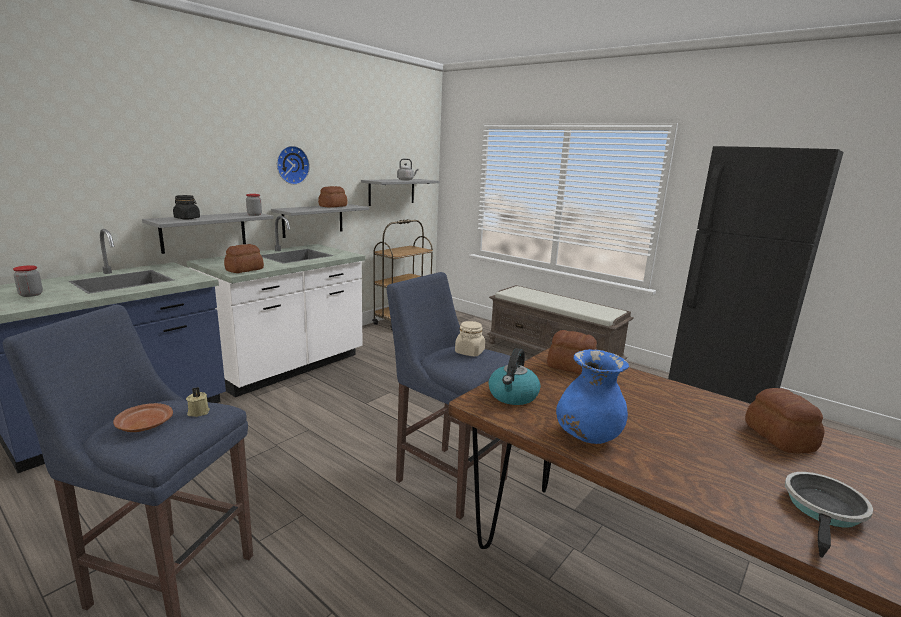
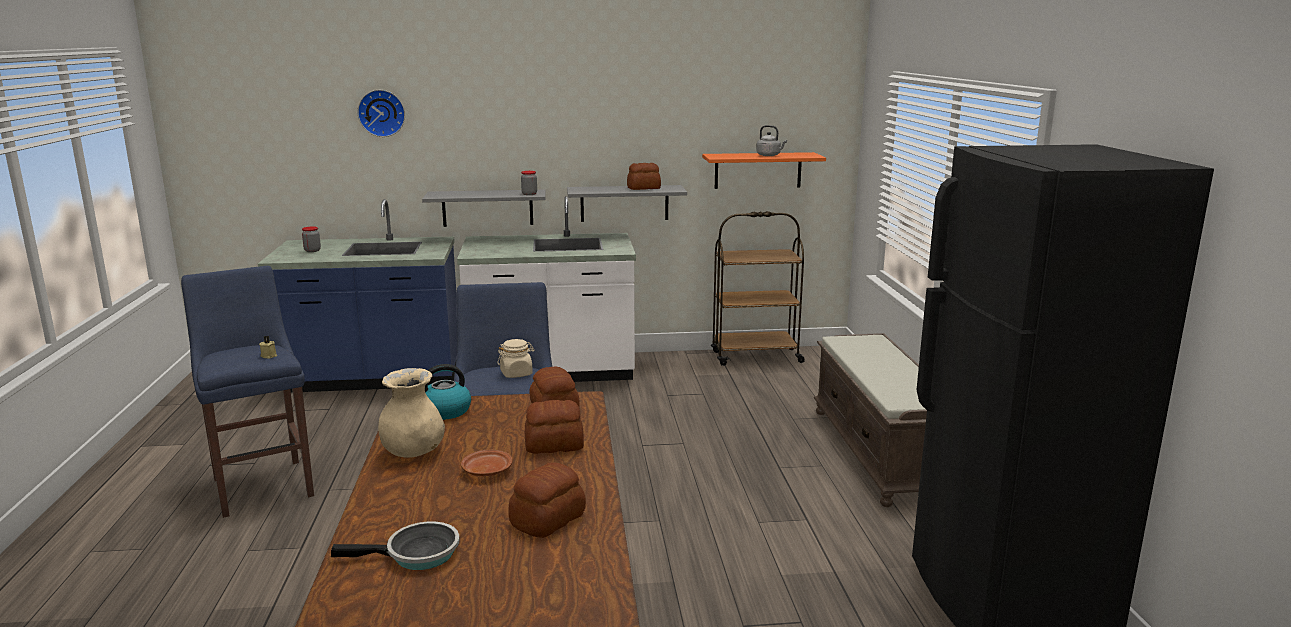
camera: 45 degrees right, 0 degrees up
brown plate [113,403,173,432] -> brown plate moved to [461,450,513,476]
black jar [173,195,200,219] -> none
bread [224,244,264,273] -> bread moved to [525,400,584,454]
wall clock [277,146,310,185] -> wall clock moved to [357,90,405,137]
grey shelf [361,179,439,206] -> orange shelf [702,152,826,189]
blue vase [556,349,629,444] -> beige vase [378,368,445,457]

